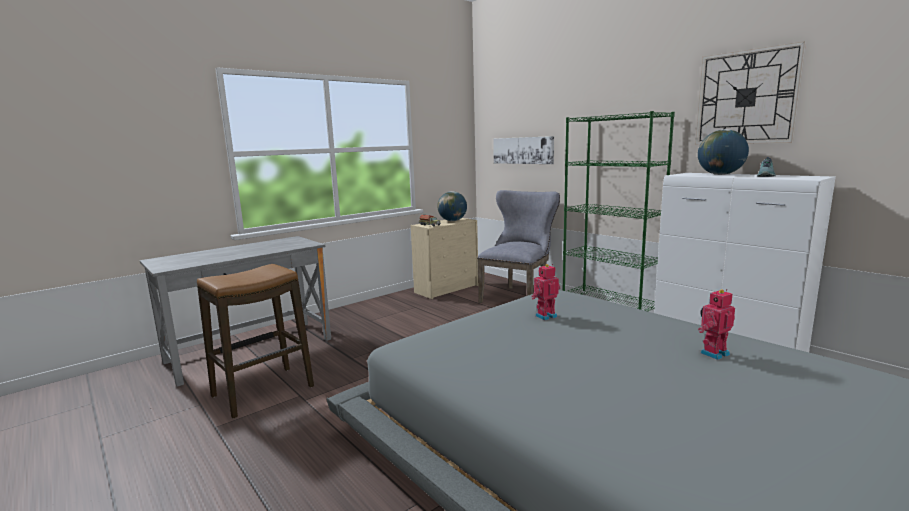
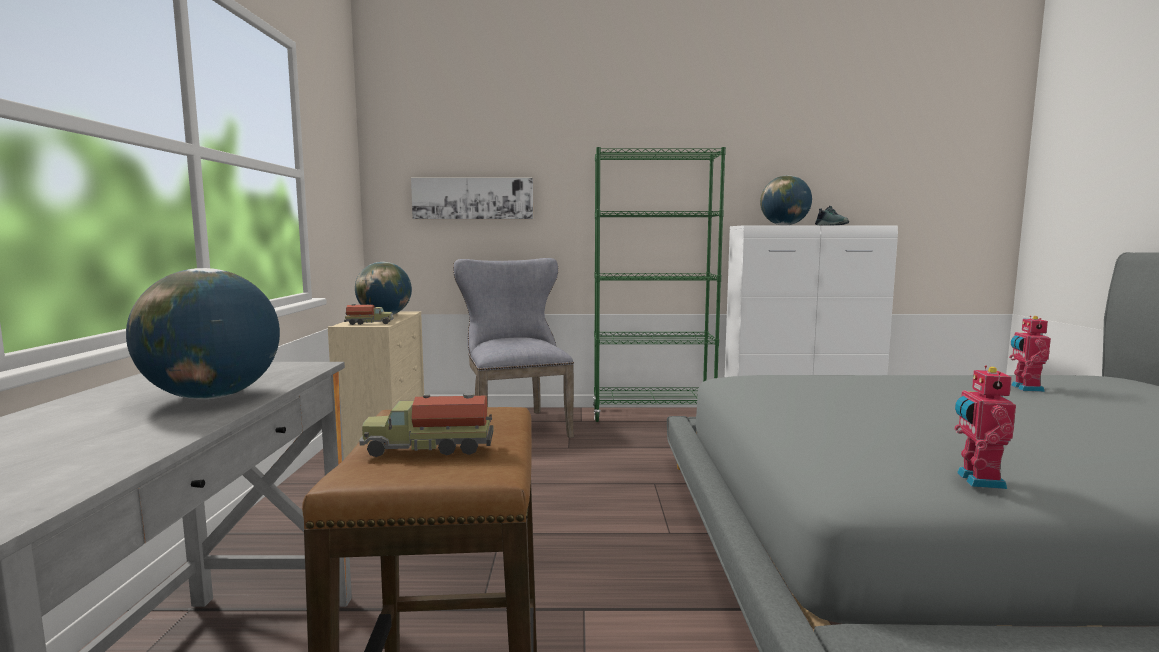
camera: 50 degrees left, 5 degrees down
toy robot [531,264,560,320] -> toy robot moved to [954,365,1016,489]
wall clock [695,41,806,144] -> none
none -> globe [126,268,280,399]
none -> toy truck [359,393,493,457]

